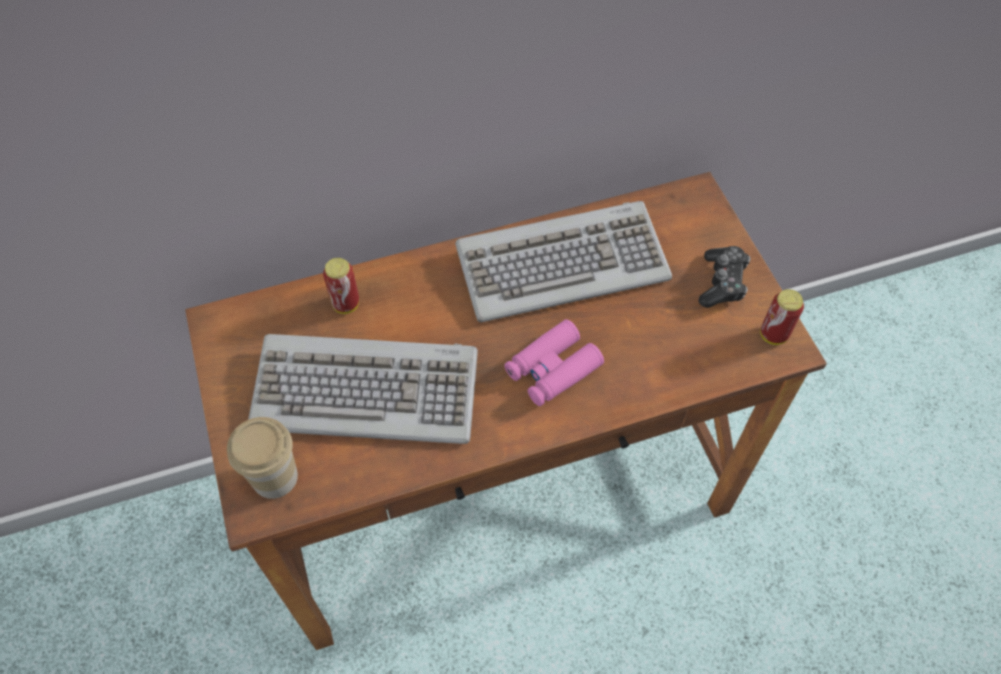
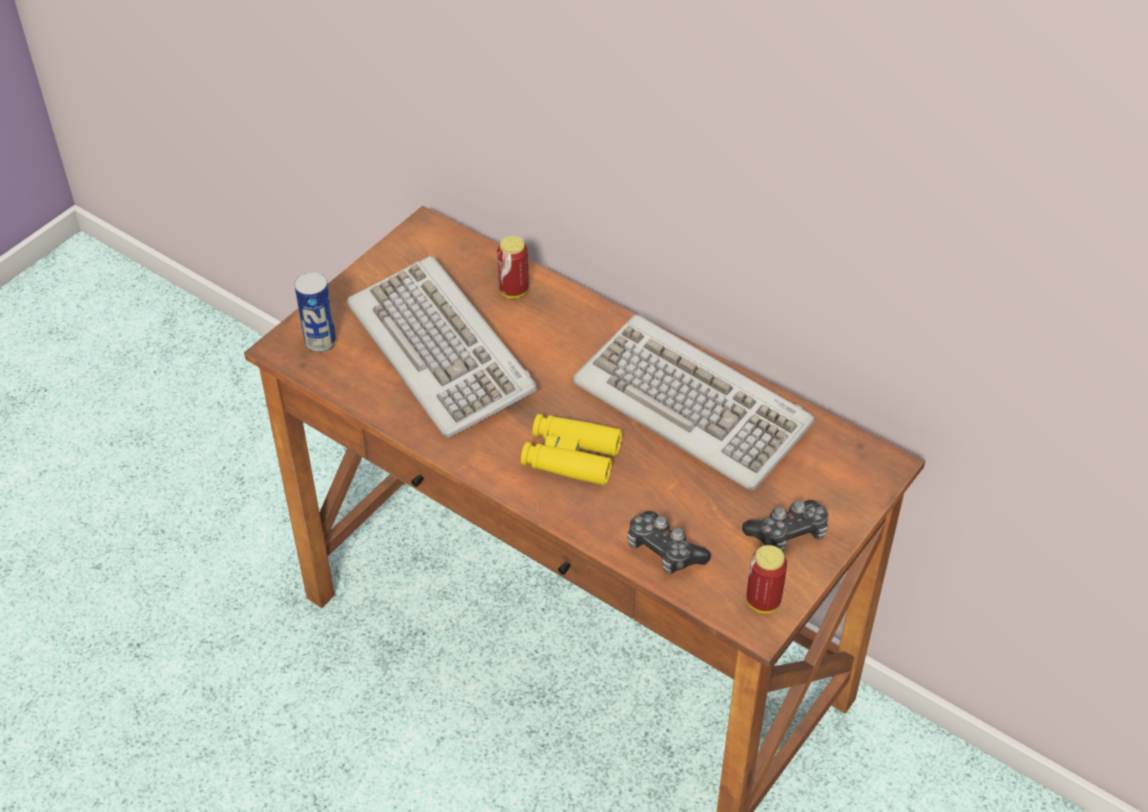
camera: 55 degrees right, 10 degrees down
cup [227,417,298,499] -> can [294,272,336,353]
pink binoculars [504,319,604,406] -> yellow binoculars [521,414,622,485]
none -> game controller [627,511,711,574]

